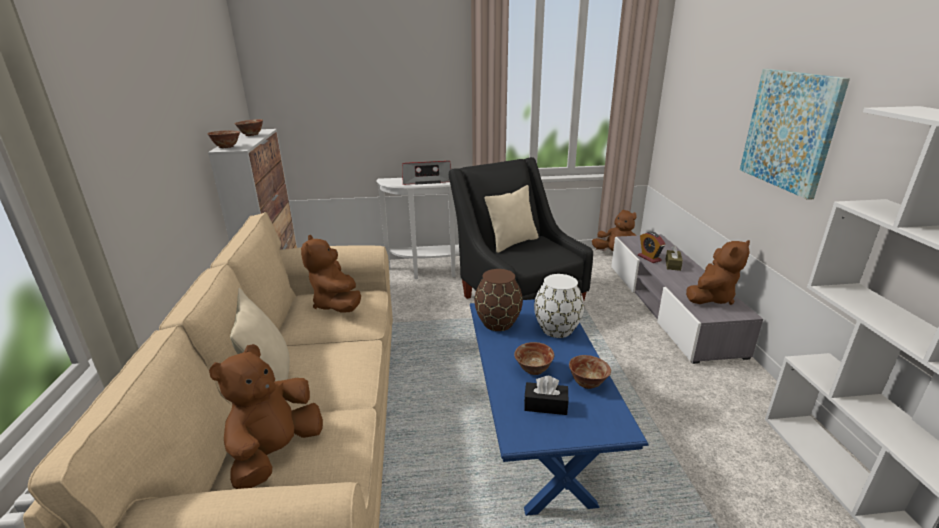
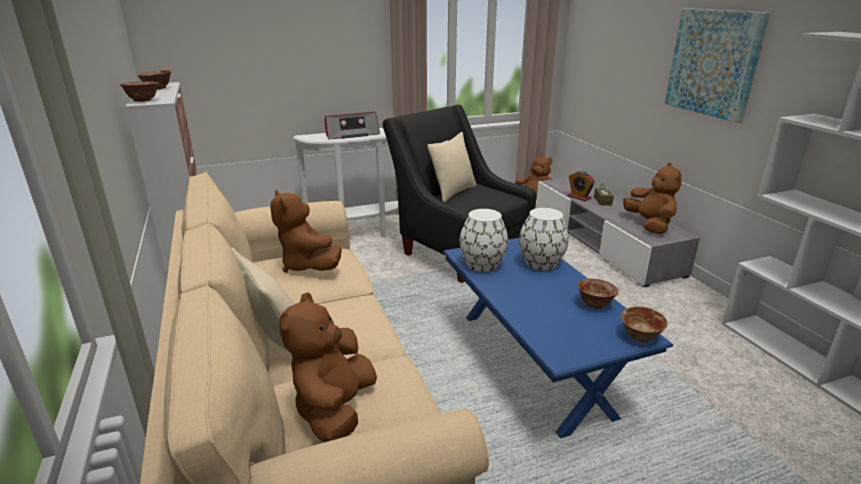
camera: 15 degrees left, 0 degrees up
brown vase [474,269,523,331] -> white vase [459,209,508,272]
bowl [514,342,554,375] -> bowl moved to [621,306,668,342]
black tissue box [524,376,569,415] -> none
brown plush toy [686,240,750,305] -> brown plush toy turned 45 degrees counterclockwise [623,163,682,234]

